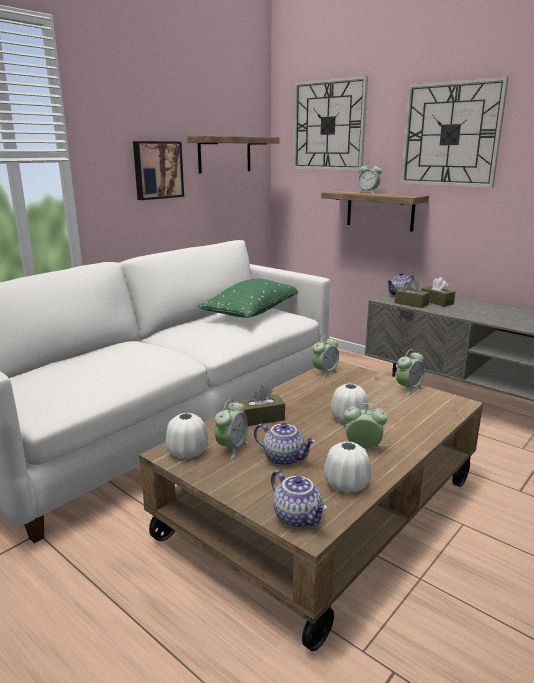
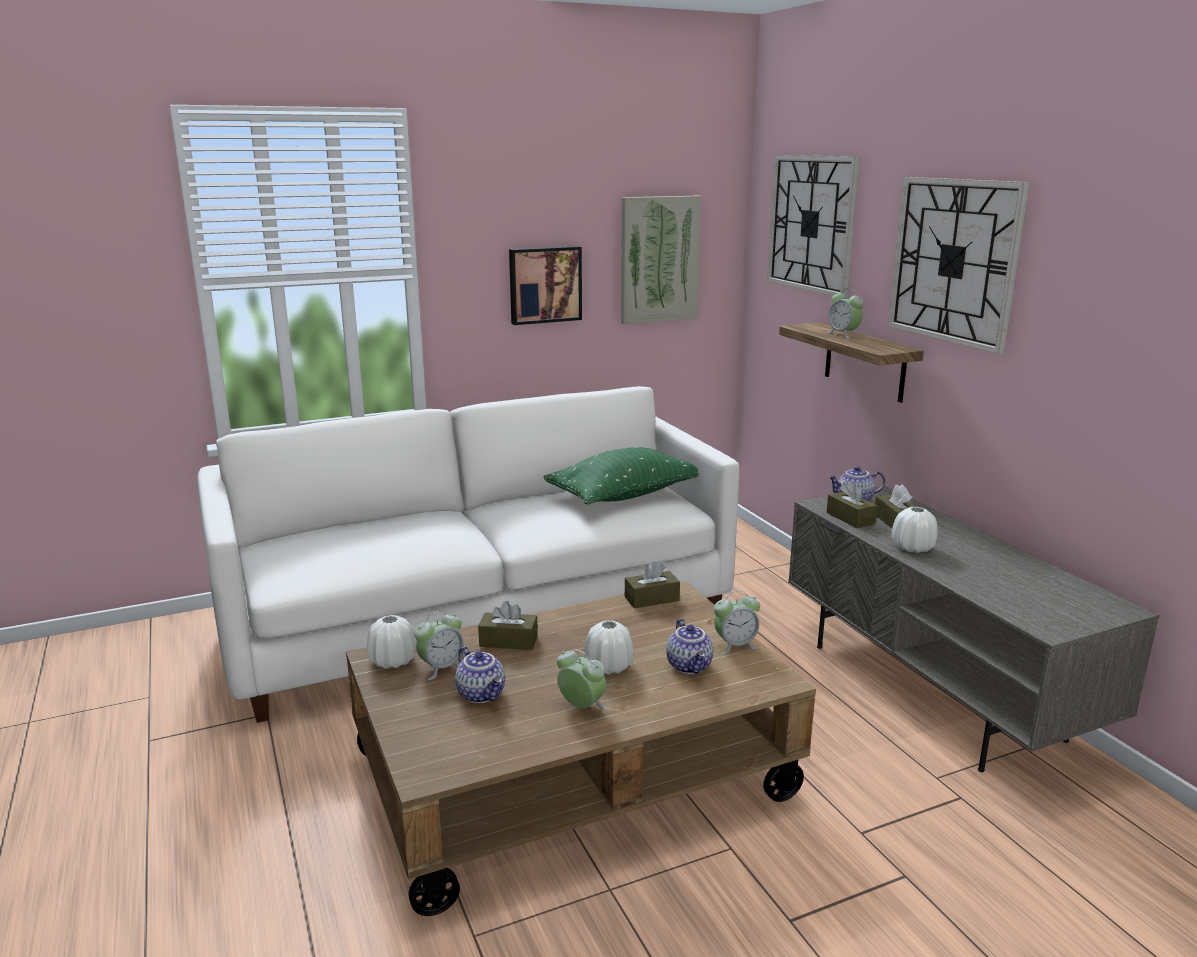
camera: 25 degrees right, 0 degrees up
shelf [187,136,280,173] -> picture [621,196,701,324]
teapot [271,470,327,528] -> teapot moved to [666,619,713,674]
alarm clock [312,335,339,379] -> brown tissue box [625,561,680,608]
white vase [324,441,371,493] -> white vase moved to [892,507,938,553]

